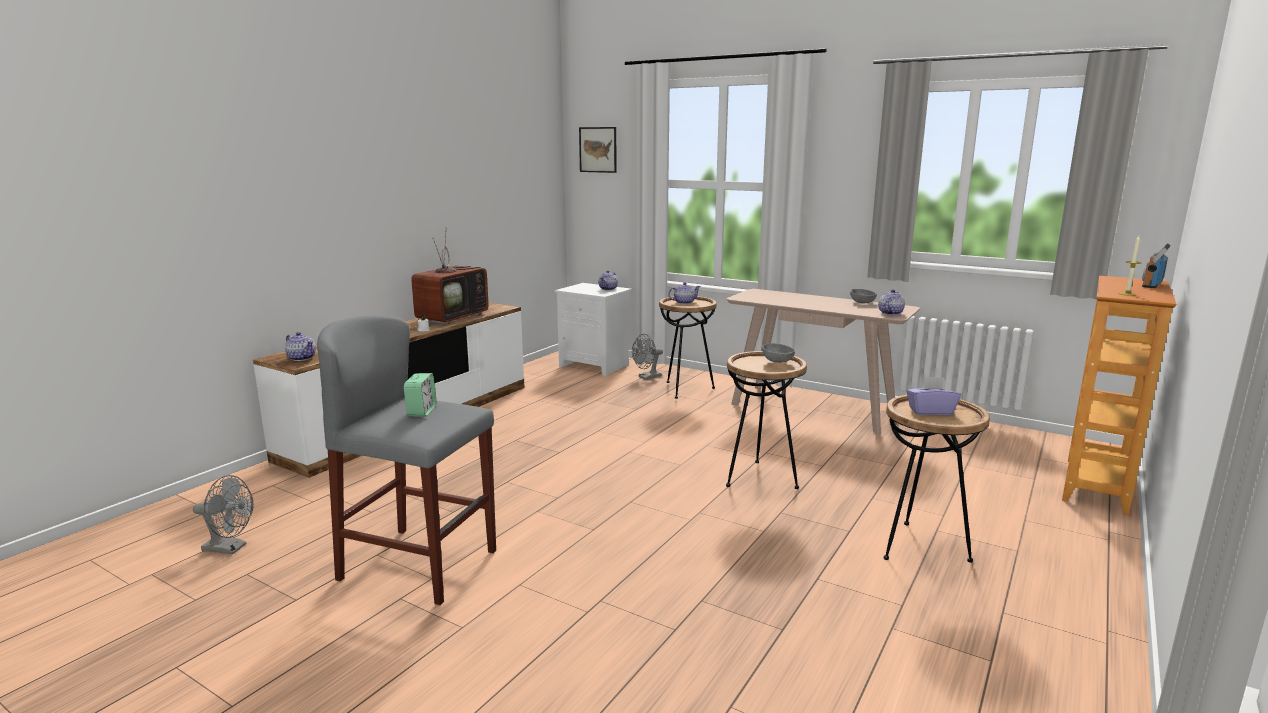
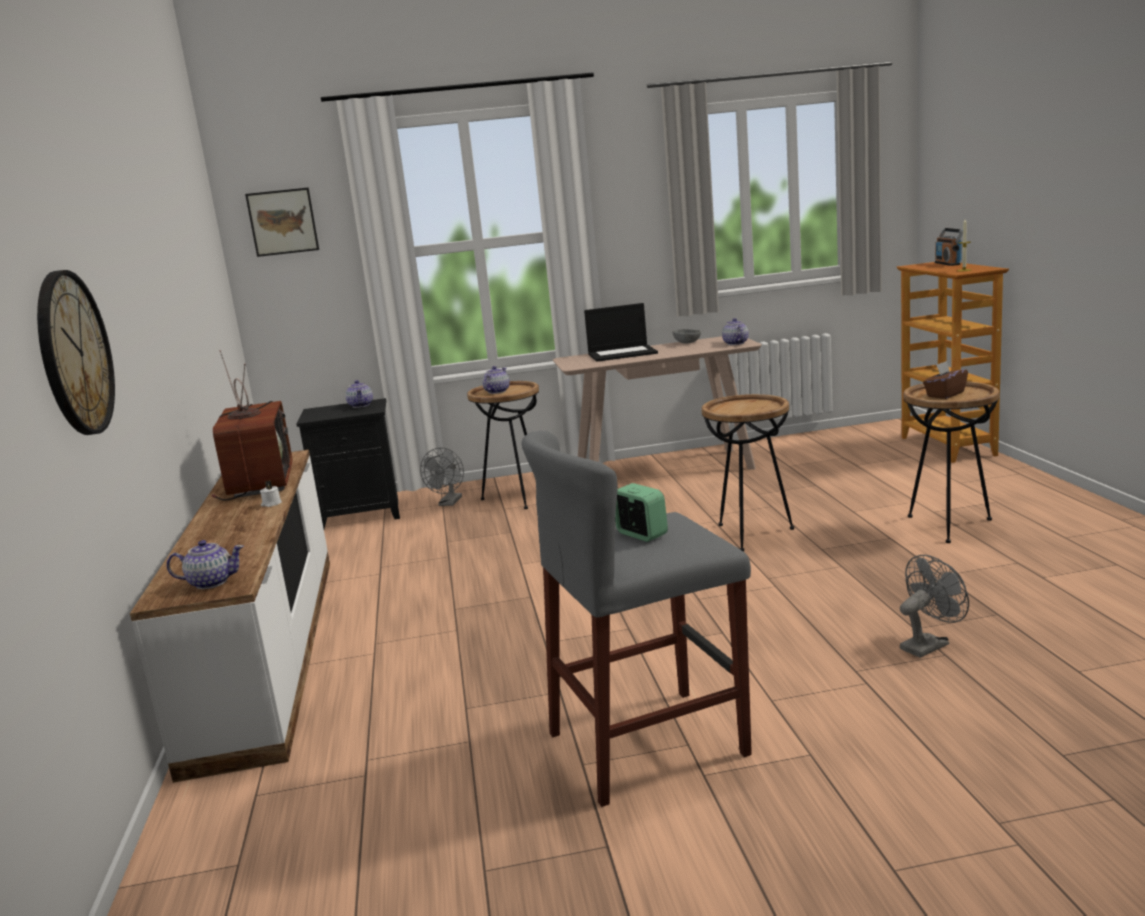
camera: 40 degrees left, 0 degrees up
grey fan [193,475,254,554] -> grey fan moved to [900,555,969,658]
white nightstand [555,283,632,376] -> black nightstand [297,398,400,529]
grey bowl [762,343,795,363] -> none
purple tissue box [906,377,961,415] -> brown tissue box [923,361,968,399]
none -> wall clock [37,270,115,435]
none -> laptop [584,303,658,362]

